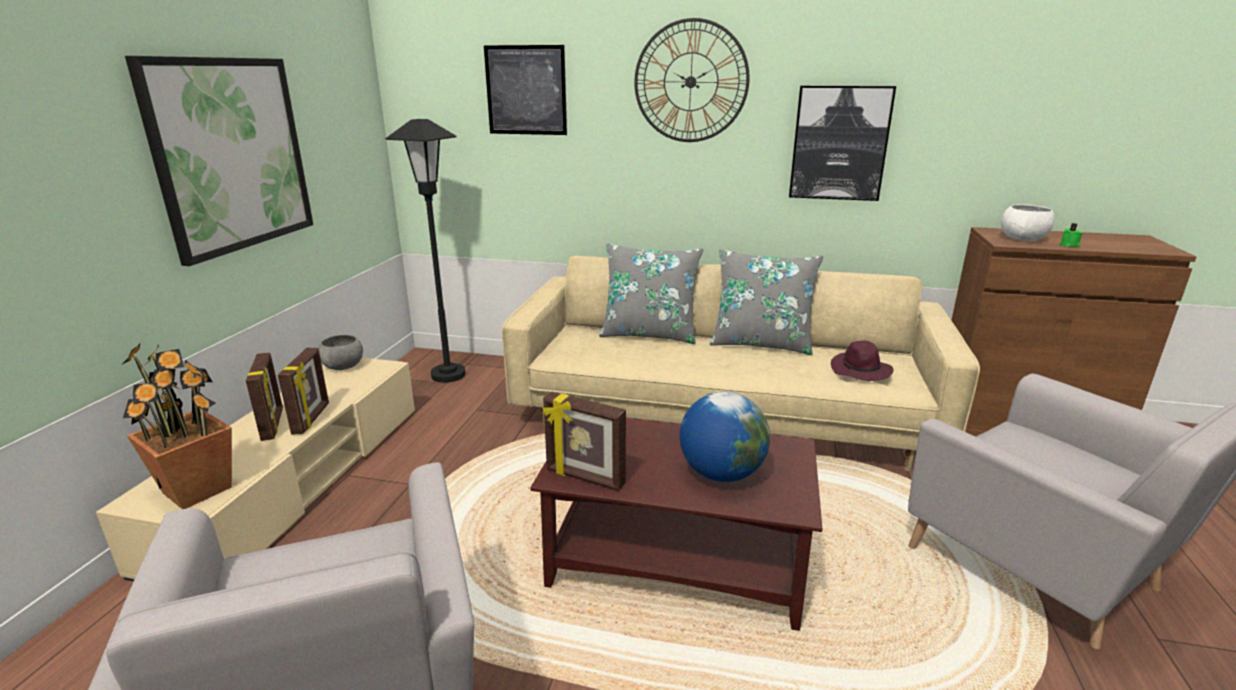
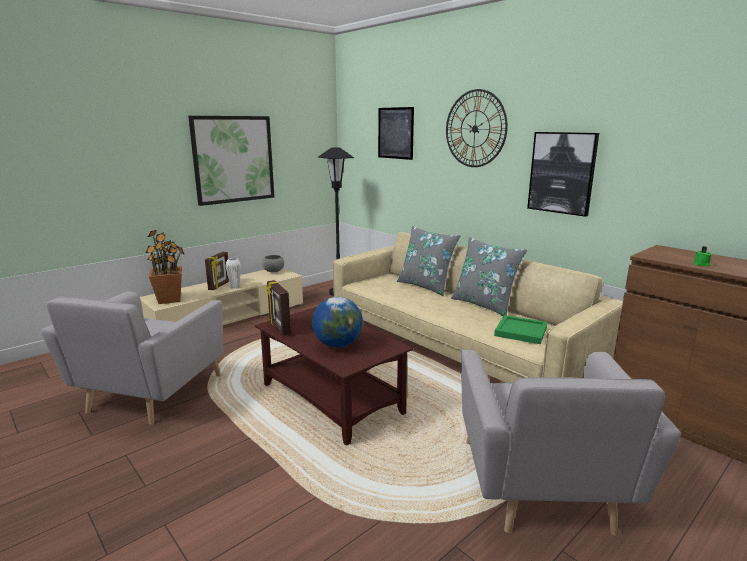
camera: 35 degrees right, 5 degrees down
picture frame [278,348,329,434] -> white vase [226,258,241,289]
purple hat [831,341,893,381] -> green tray [494,315,548,344]
white bowl [1001,204,1055,241] -> none

